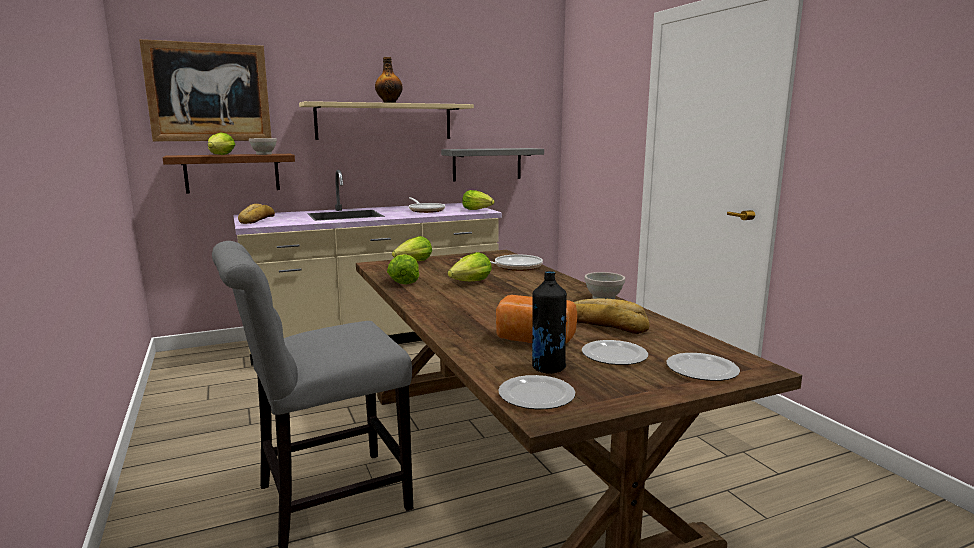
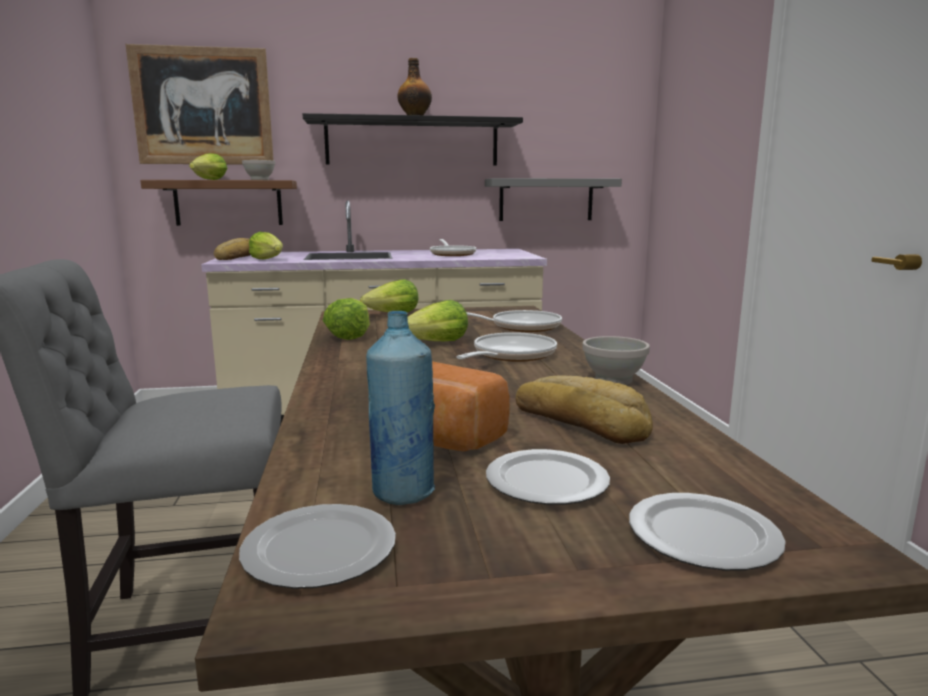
camera: 15 degrees right, 0 degrees up
beige shelf [299,101,474,140] -> black shelf [303,113,523,166]
lettuce [462,190,495,210] -> lettuce moved to [249,232,283,260]
black bottle [532,271,567,374] -> blue bottle [366,311,435,505]
none -> frying pan [456,332,557,362]

